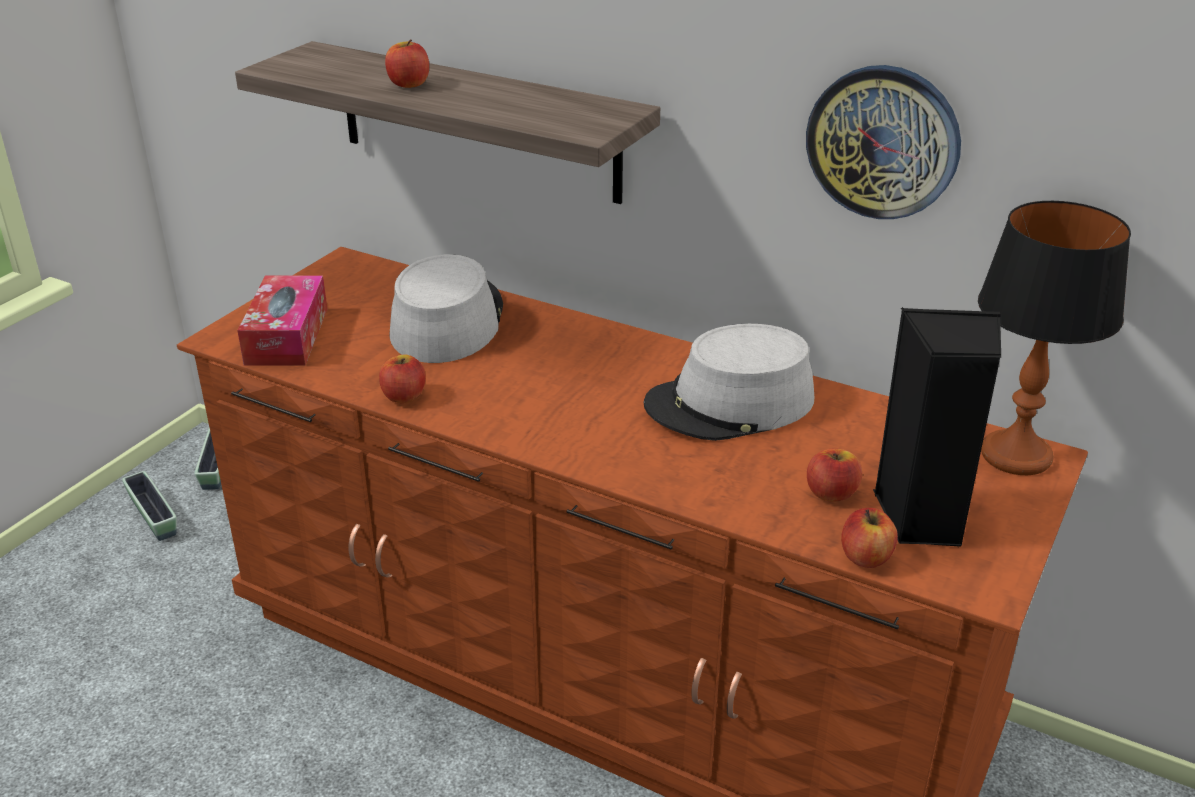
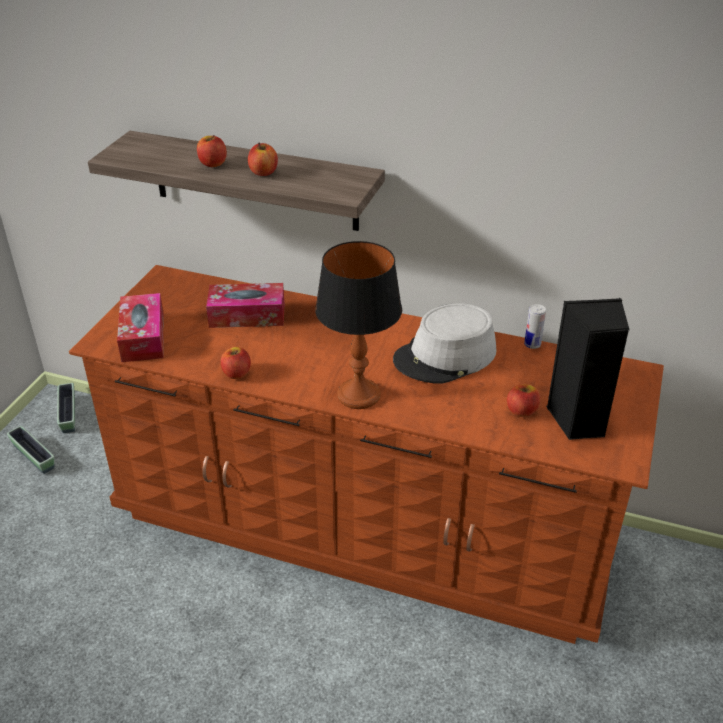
camera: 10 degrees left, 5 degrees up
grey hat [389,254,503,363] -> tissue box [206,283,284,328]
wall clock [806,65,961,219] -> none
apple [841,508,898,568] -> apple moved to [248,143,278,176]
table lamp [978,201,1131,475] -> table lamp moved to [315,241,402,409]
none -> can [524,304,546,349]

